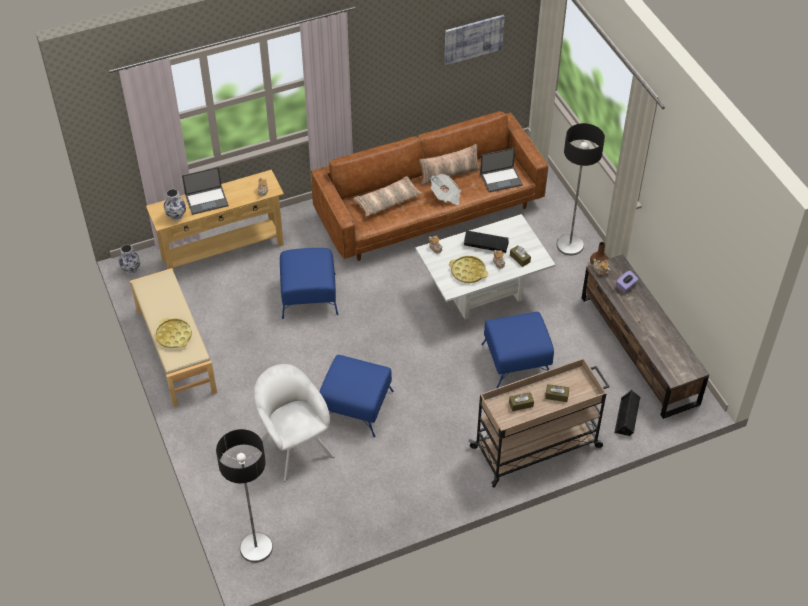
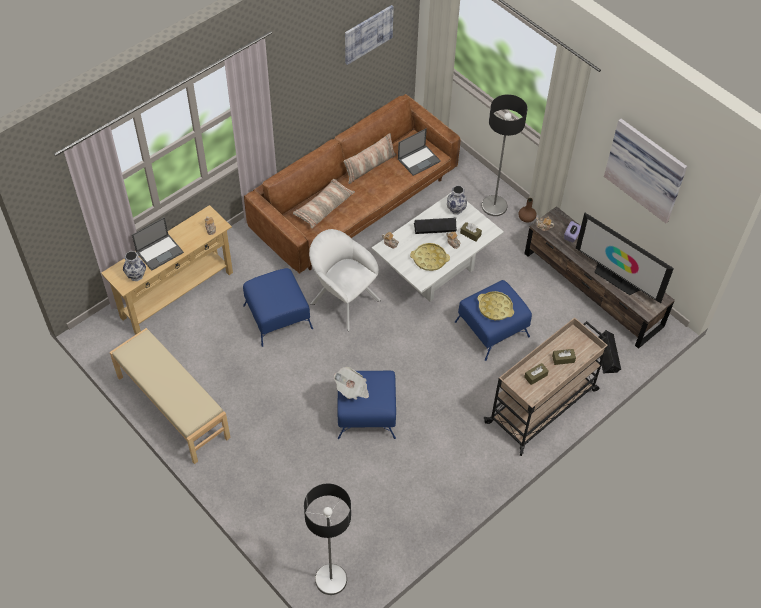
camera: 20 degrees left, 5 degrees up
vase [119,244,140,275] -> vase moved to [447,186,467,215]
yellow tray [155,318,192,348] -> yellow tray moved to [478,291,514,320]
white armchair [254,364,335,481] -> white armchair moved to [309,229,381,331]
newspaper [431,174,461,205] -> newspaper moved to [334,367,369,400]
none -> television [576,213,674,303]
none -> picture [604,119,687,223]

